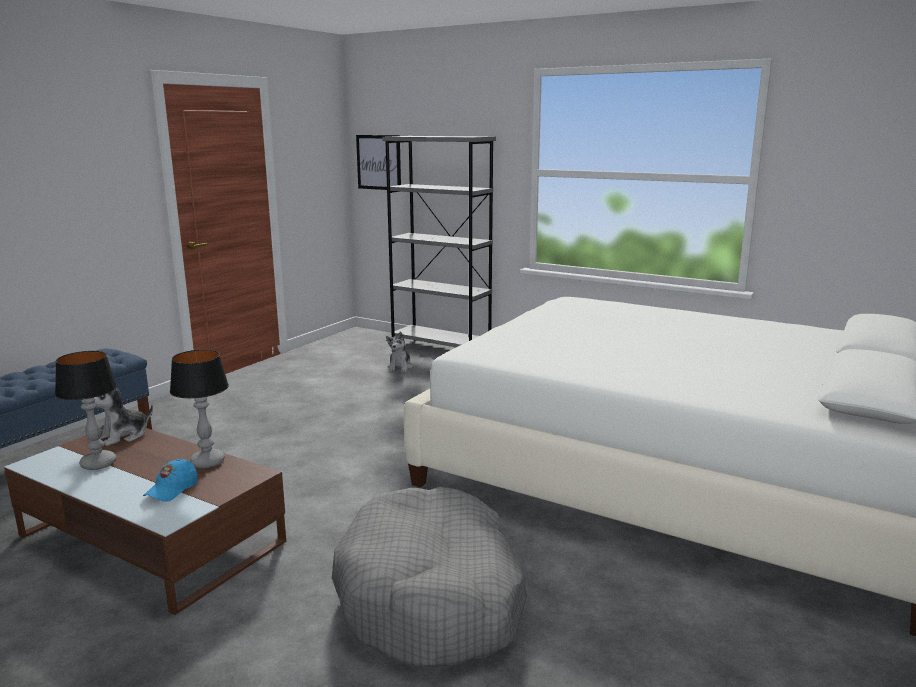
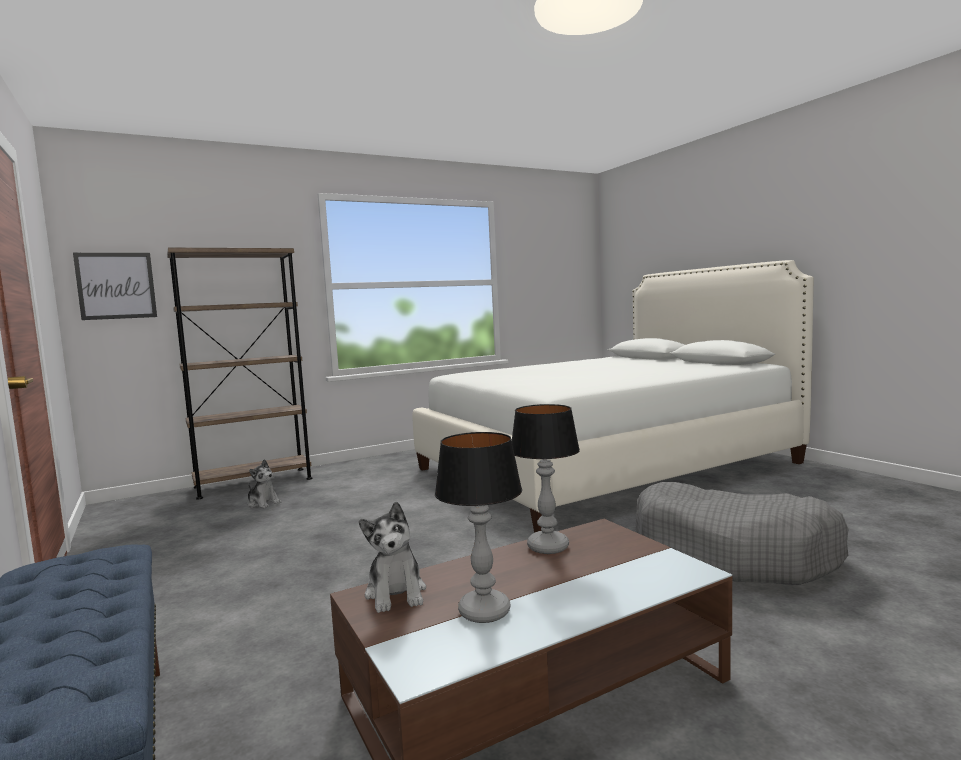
camera: 60 degrees left, 10 degrees down
blue cap [143,459,198,501] -> none
grey bookcase [382,136,496,347] -> brown bookcase [167,247,313,499]

